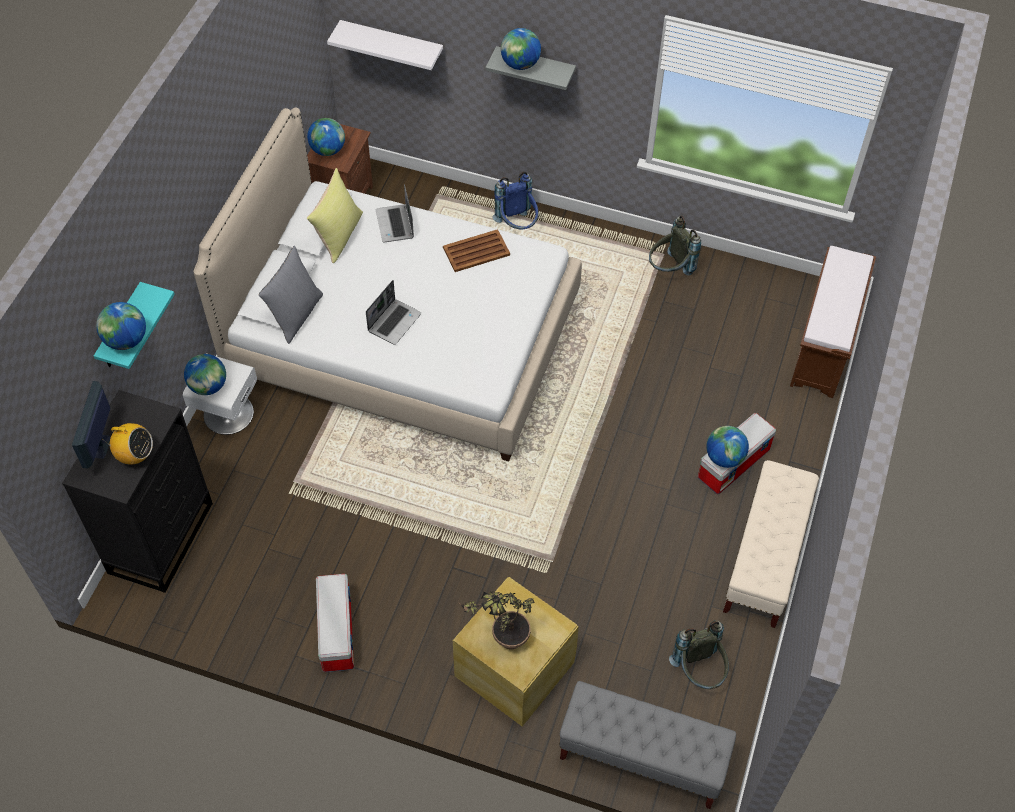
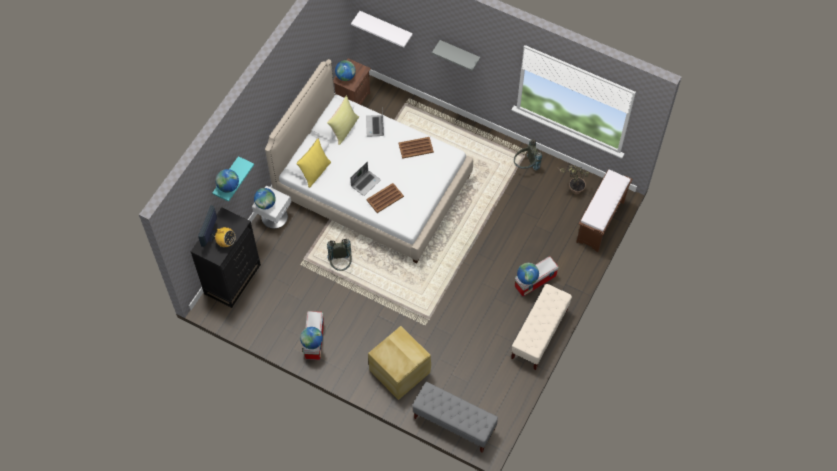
camera: 10 degrees right, 5 degrees up
grey pillow [259,246,323,344] -> yellow pillow [296,138,331,188]
potted plant [458,591,535,650] -> potted plant moved to [558,165,589,194]
blue backpack [492,172,539,230] -> none
globe [501,28,541,70] -> globe moved to [300,327,323,349]
grey backpack [669,620,729,689] -> grey backpack moved to [327,239,352,271]
none -> brown tray [366,183,404,213]

